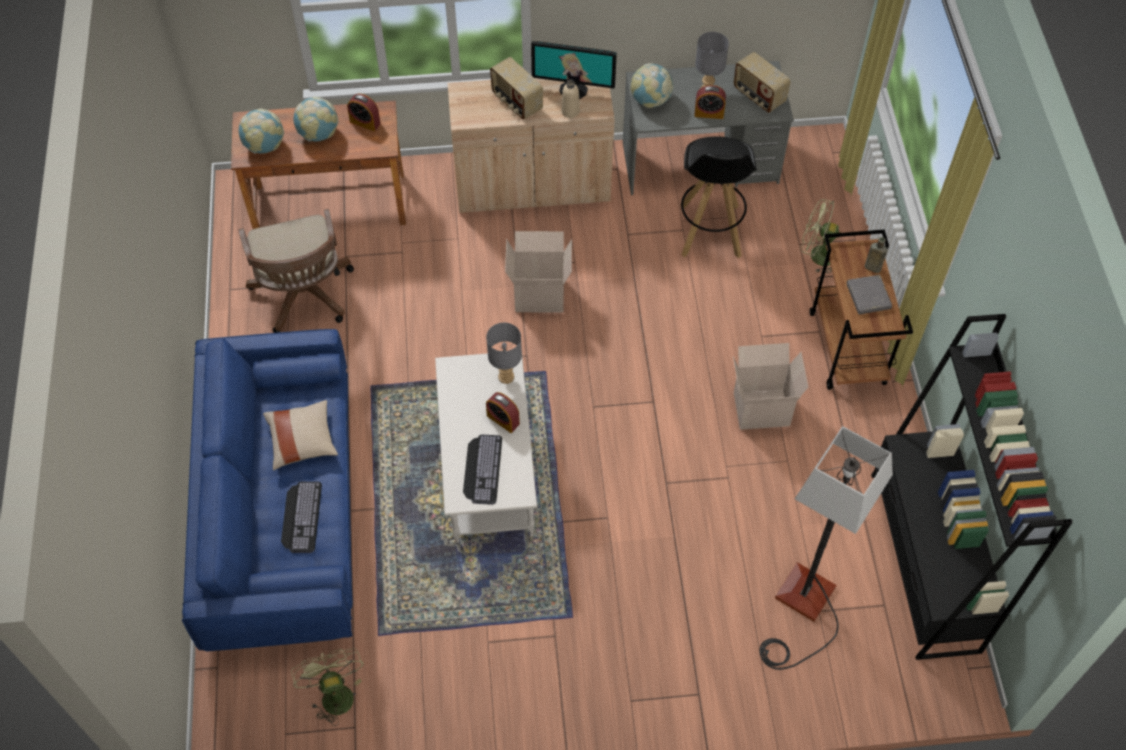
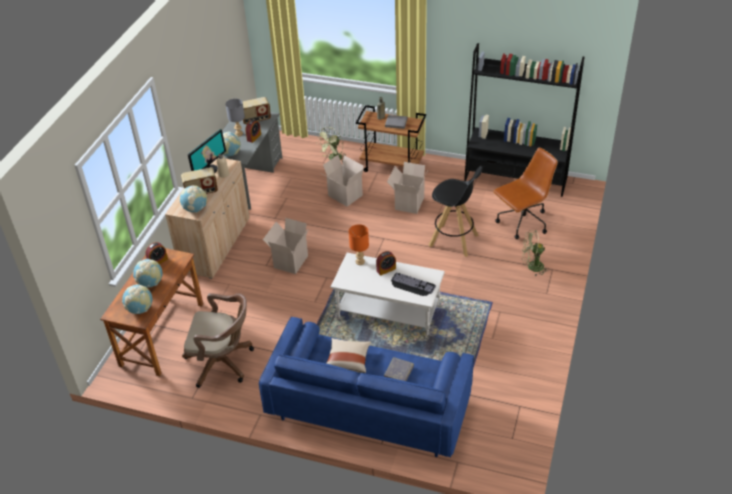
camera: 65 degrees left, 15 degrees down
keyboard [281,481,322,553] -> grey book [384,357,414,381]
green fan [291,648,364,726] -> green fan moved to [522,230,549,276]
grey table lamp [486,323,522,384] -> orange table lamp [349,224,369,265]
black stool [680,137,757,258] -> black stool moved to [428,166,483,257]
floor lamp [760,426,893,670] -> brown office chair [493,147,558,239]
none -> globe [180,185,207,213]
none -> cardboard box [323,155,364,207]

